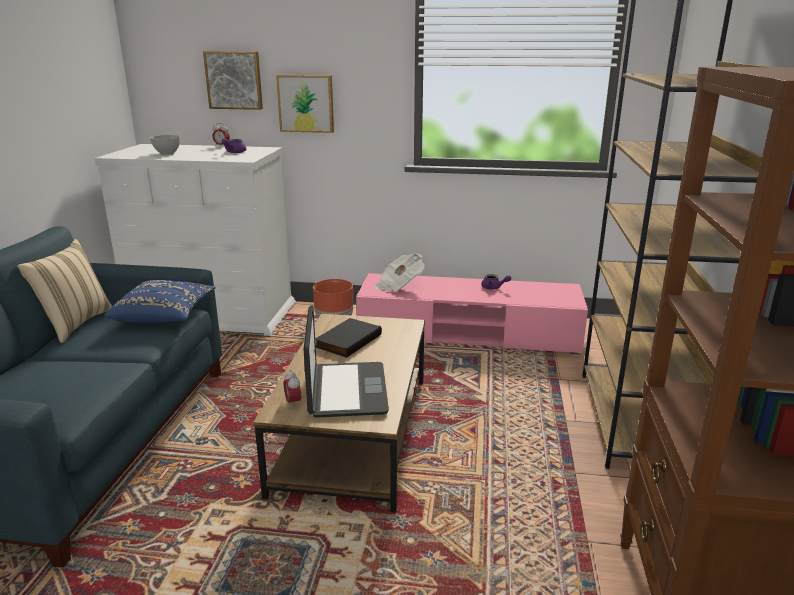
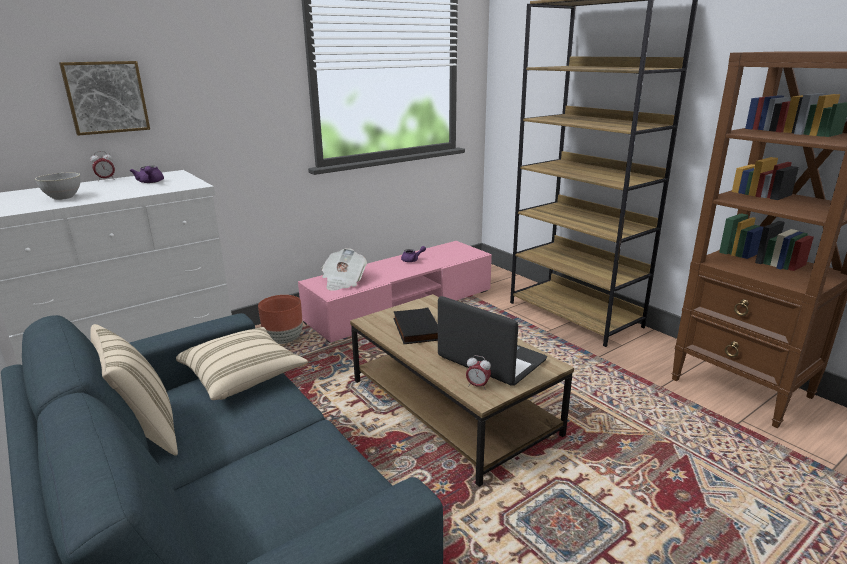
camera: 45 degrees left, 0 degrees up
blue pillow [104,280,216,323] -> beige pillow [176,327,308,400]
picture [276,75,334,133] -> none

